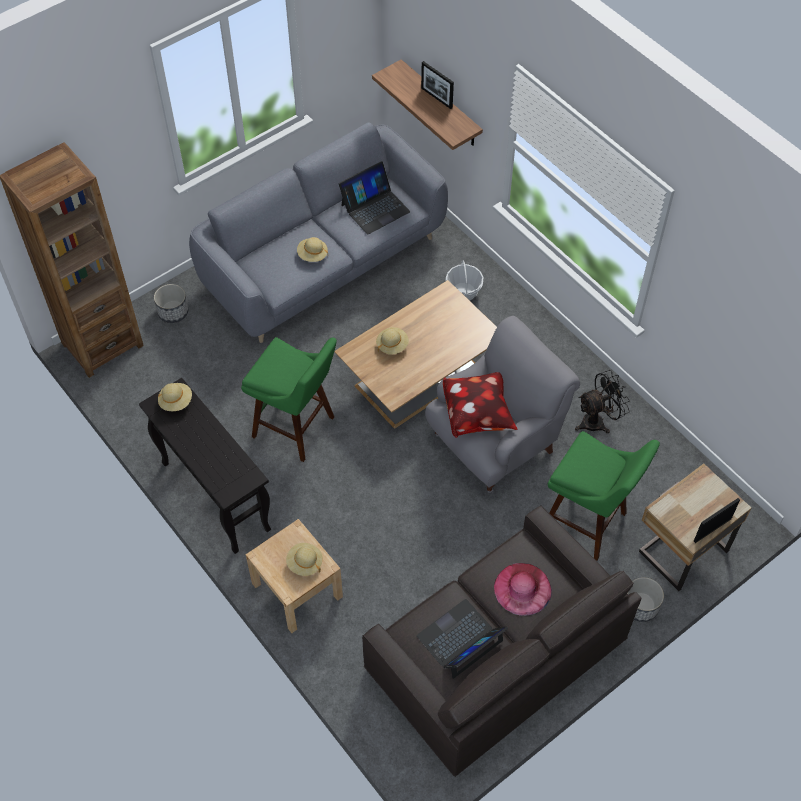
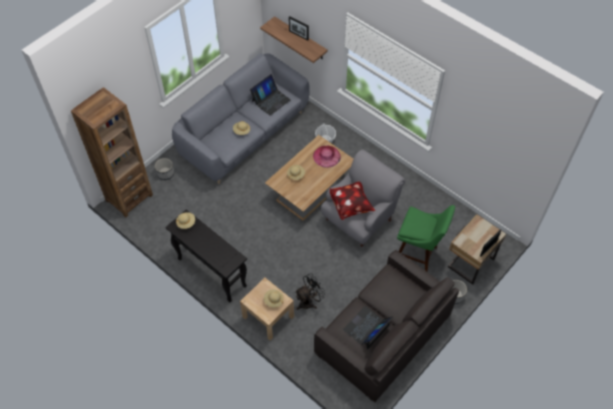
camera: 10 degrees left, 0 degrees up
green stool [241,337,337,462] -> none
pink hat [494,563,552,616] -> pink hat moved to [313,146,341,168]
black fan [575,370,630,434] -> black fan moved to [295,274,326,310]

